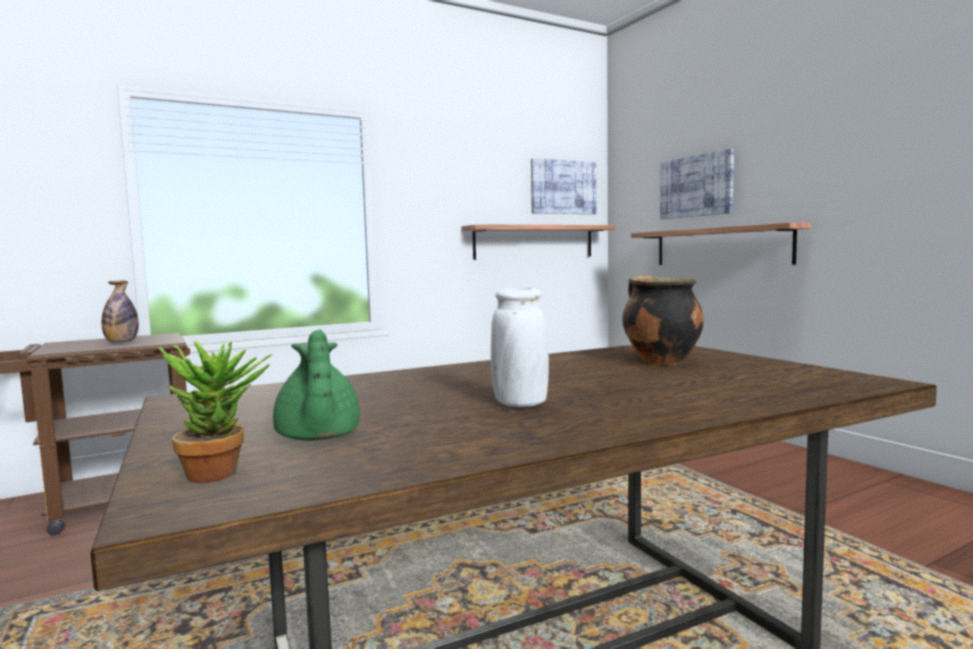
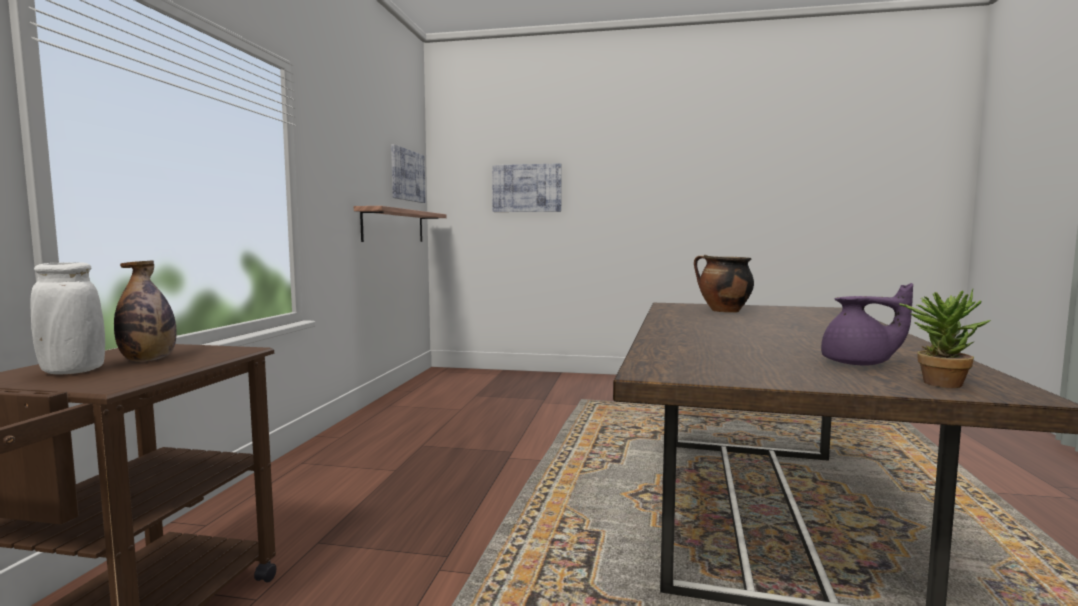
camera: 50 degrees left, 0 degrees up
green teapot [273,329,360,441] -> purple teapot [821,283,913,366]
white vase [491,288,549,407] -> white vase moved to [30,262,105,374]
shelf [631,223,812,265] -> none

